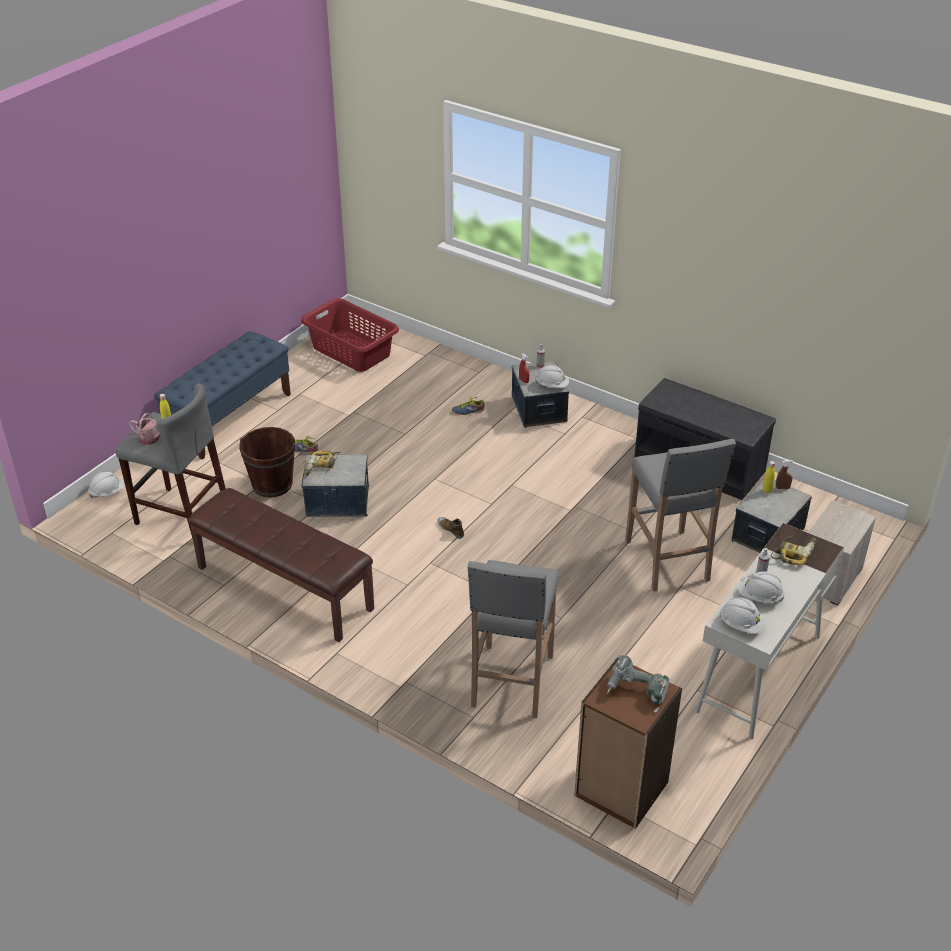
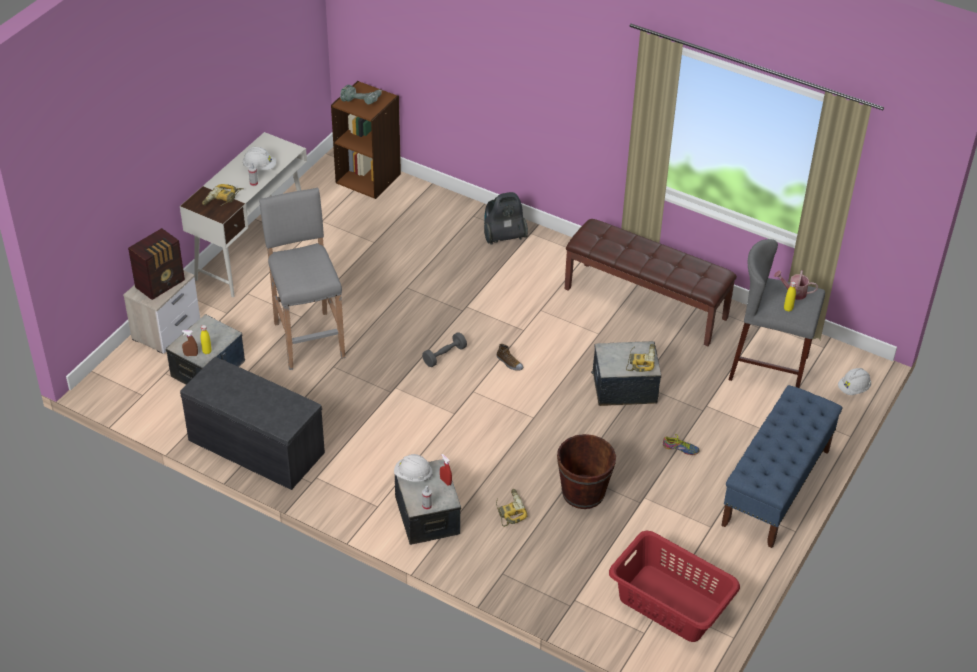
camera: 175 degrees right, 5 degrees up
brown bucket [239,427,295,497] -> brown bucket moved to [557,434,616,509]
shoe [452,396,485,415] -> power drill [496,489,527,527]
grey stool [468,560,559,718] -> none
white hard hat [720,597,765,634] -> none
none -> radio [128,228,185,300]
none -> grey dumbbell [422,332,467,367]
none -> vacuum cleaner [484,192,528,244]

